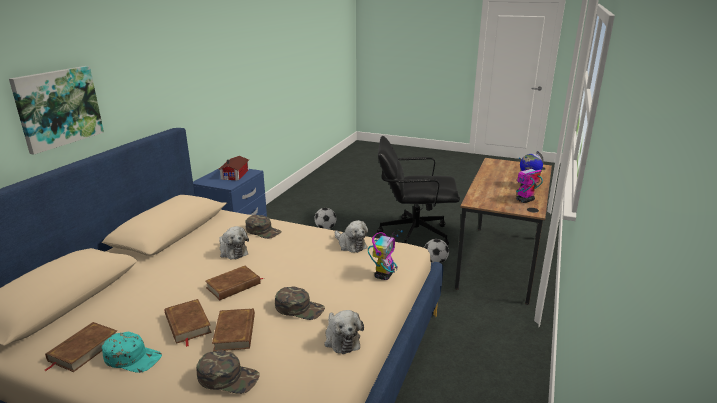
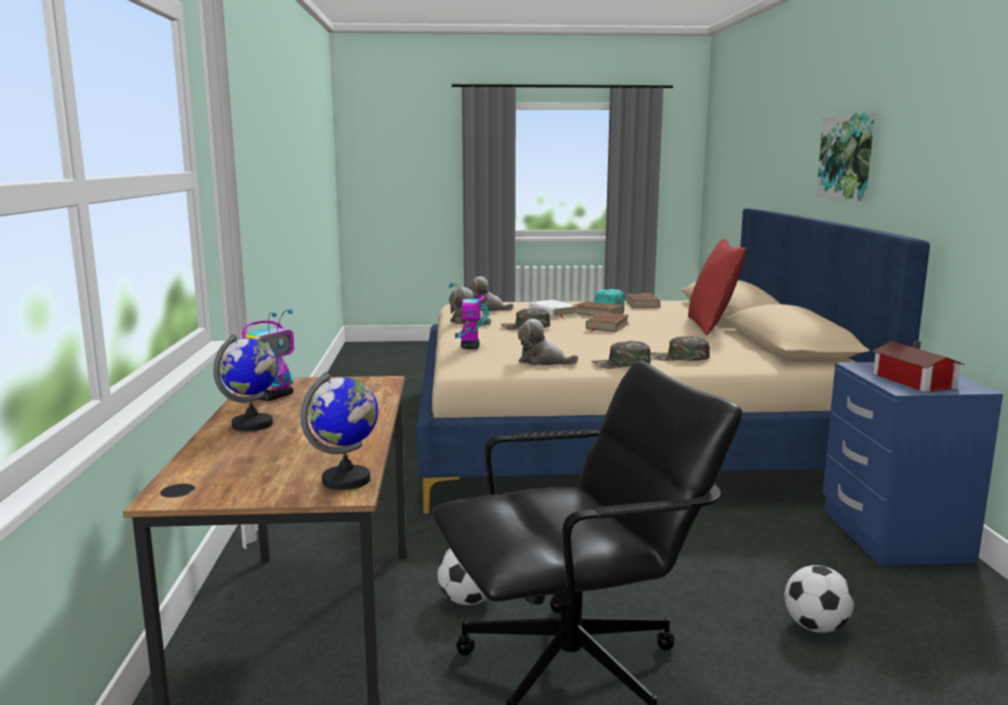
camera: 155 degrees right, 10 degrees down
green cap [196,350,260,394] -> green cap moved to [592,341,651,369]
brown book [212,308,255,352] -> white book [529,300,578,318]
plush toy [219,226,249,260] -> plush toy moved to [468,276,514,311]
none -> globe [300,372,378,490]
none -> red pillow [688,238,746,335]

